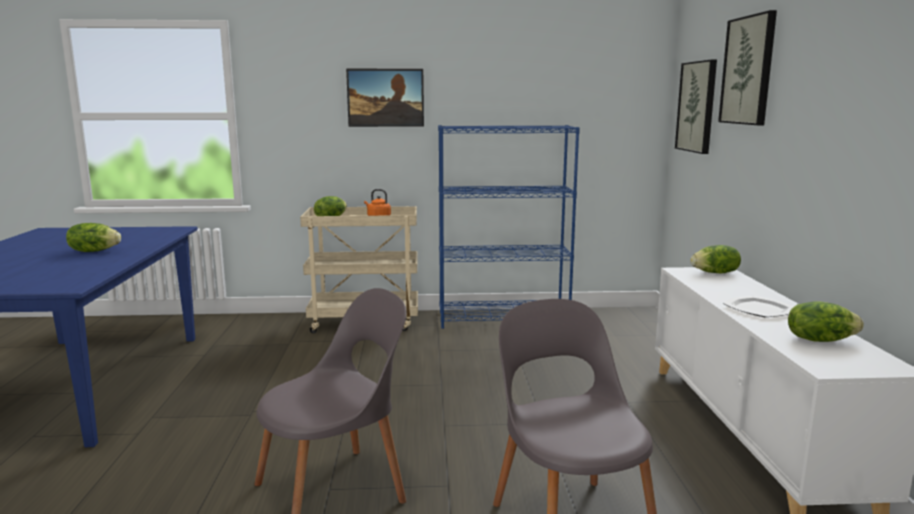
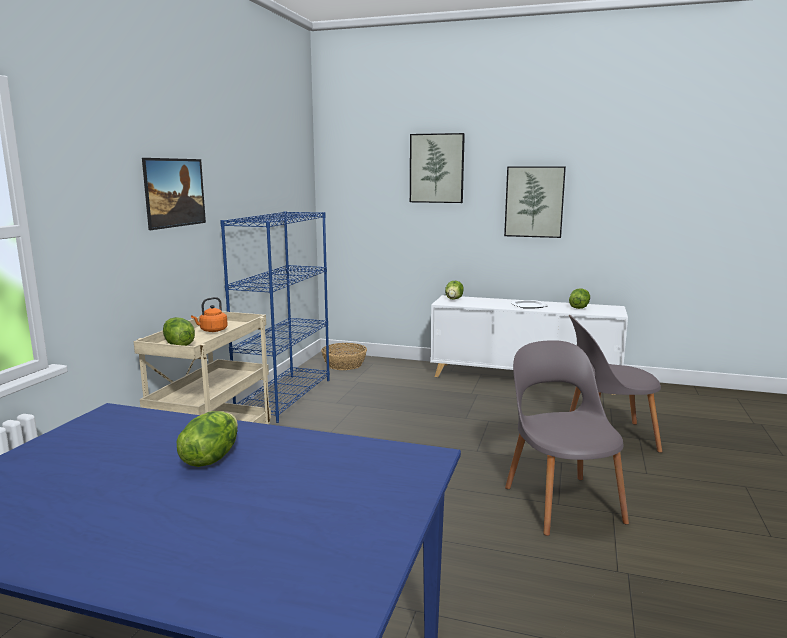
camera: 70 degrees left, 0 degrees up
picture [675,60,717,154] -> picture moved to [504,166,566,238]
none -> basket [321,343,367,370]

